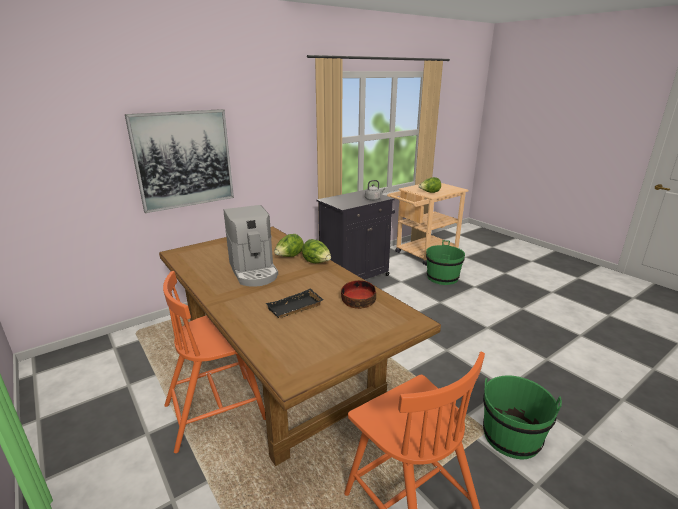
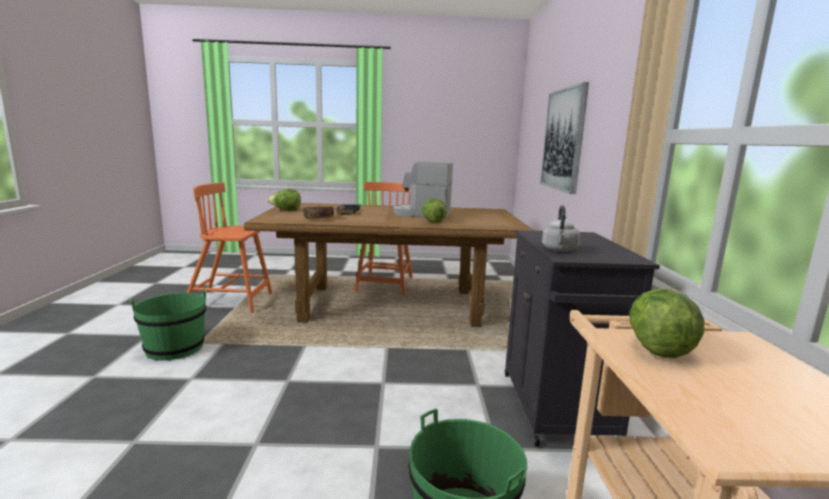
camera: 125 degrees right, 10 degrees down
lettuce [302,239,331,263] -> lettuce moved to [267,189,301,211]

